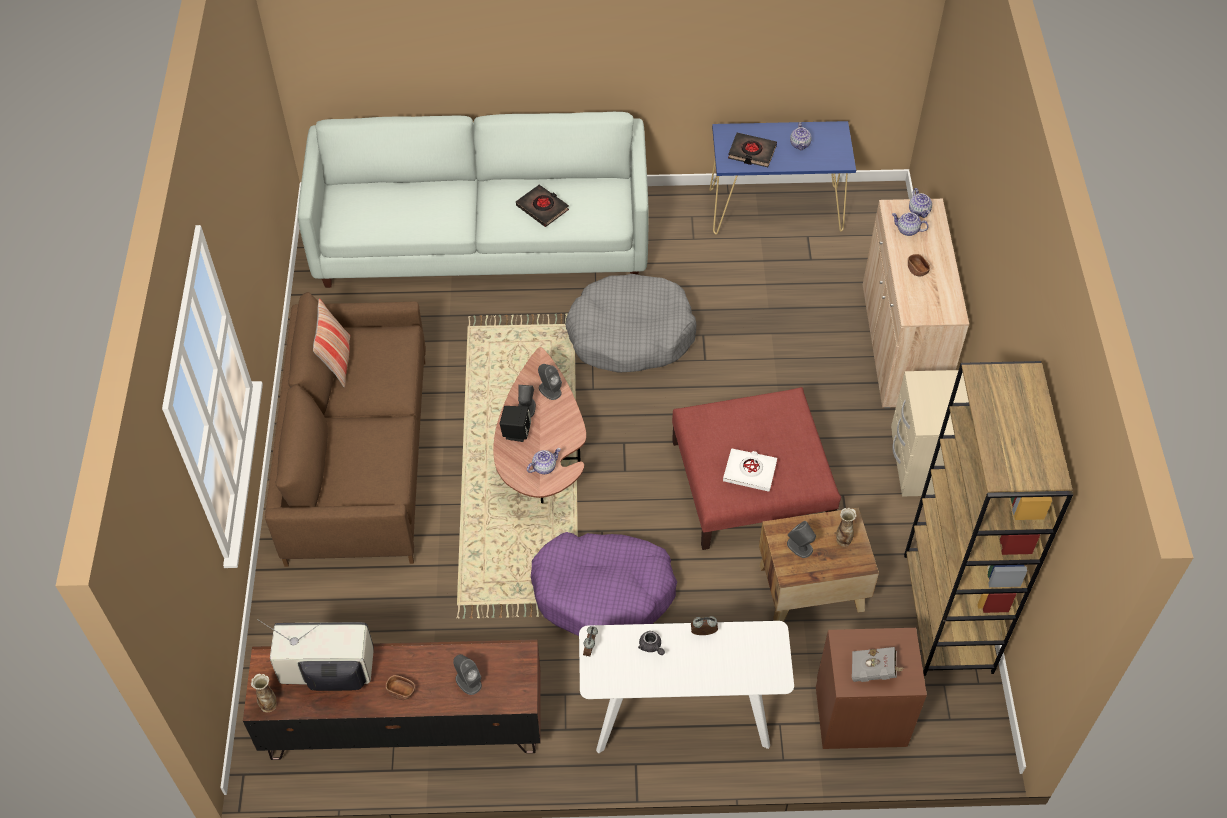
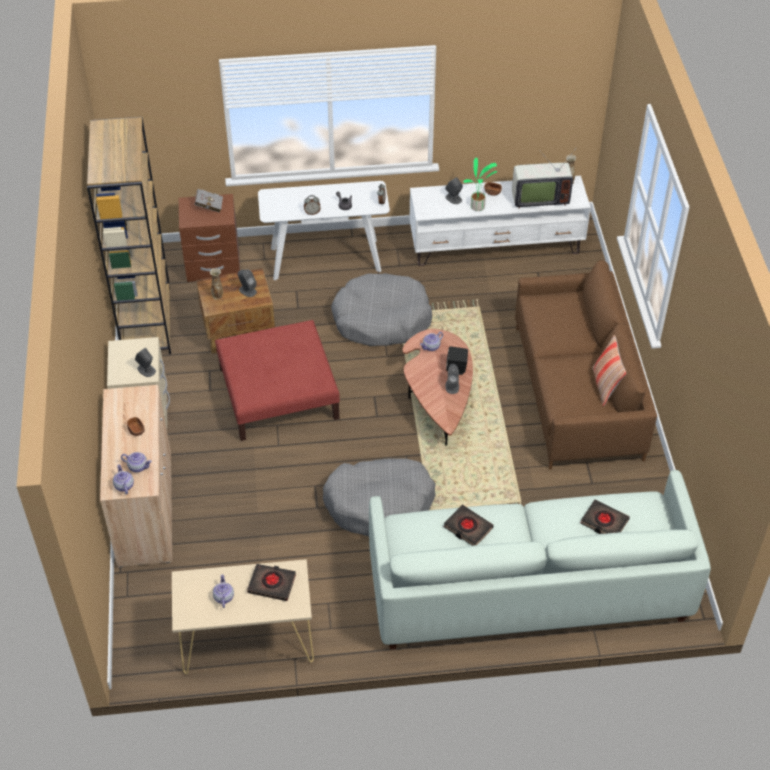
camera: 175 degrees right, 5 degrees down
brown tv stand [243,639,541,760] -> white tv stand [410,176,591,266]
purple dog bed [531,532,677,636] -> grey dog bed [331,273,432,346]
grey speaker [538,364,562,400] -> grey speaker moved to [135,348,156,377]
blue console table [709,121,856,235] -> beige console table [172,559,314,675]
white book [723,448,777,492] -> none
none -> potted plant [463,157,497,211]
none -> black book [581,500,630,534]

